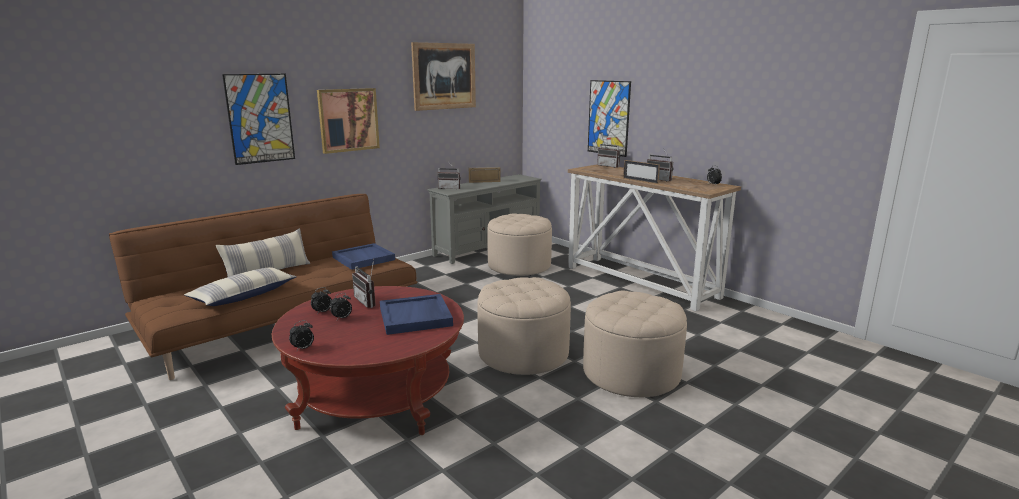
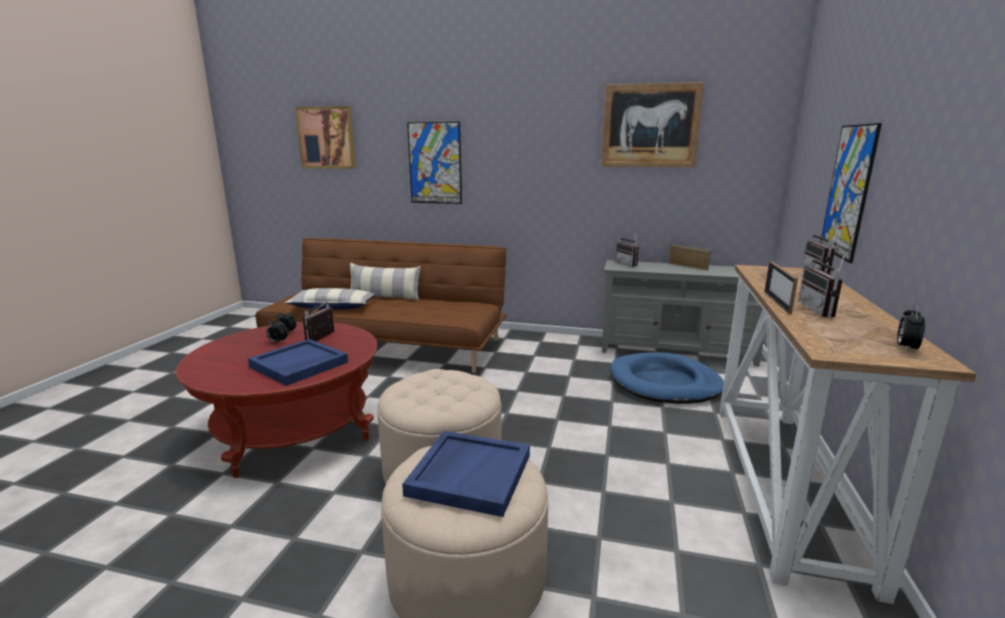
camera: 55 degrees right, 0 degrees up
alarm clock [289,320,314,351] -> none
picture [317,88,380,154] -> picture moved to [295,106,356,169]
blue tray [332,243,395,270] -> blue tray moved to [402,431,530,517]
beige ottoman [487,213,552,276] -> blue dog bed [610,352,724,404]

